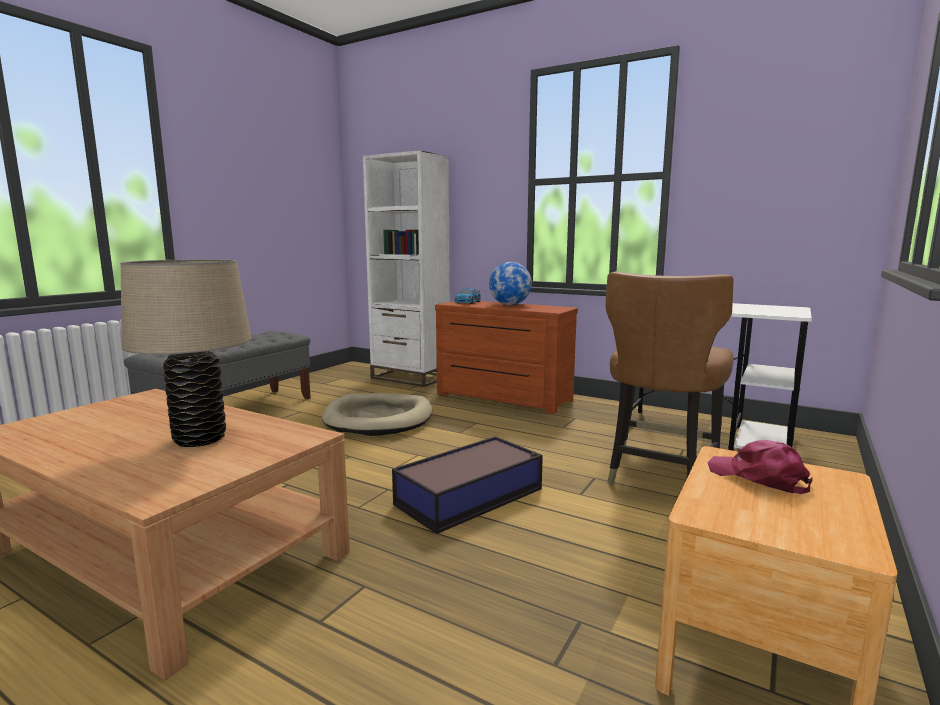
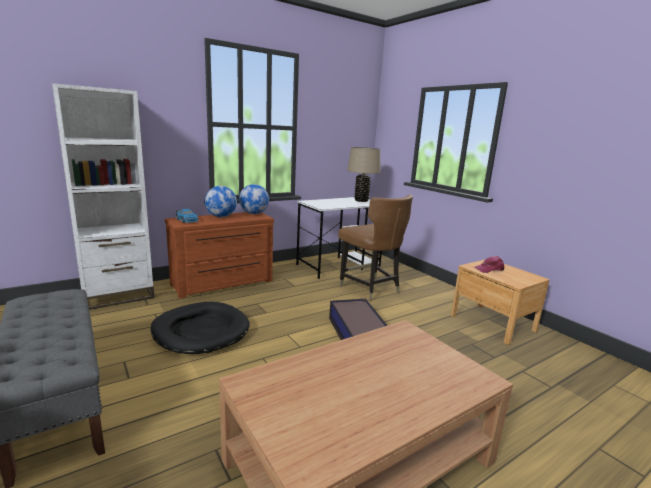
camera: 65 degrees left, 5 degrees up
beige table lamp [121,259,252,447] -> beige table lamp moved to [347,147,380,202]
beige dog bed [322,393,432,436] -> black dog bed [150,302,250,354]
none -> globe [239,184,269,214]

